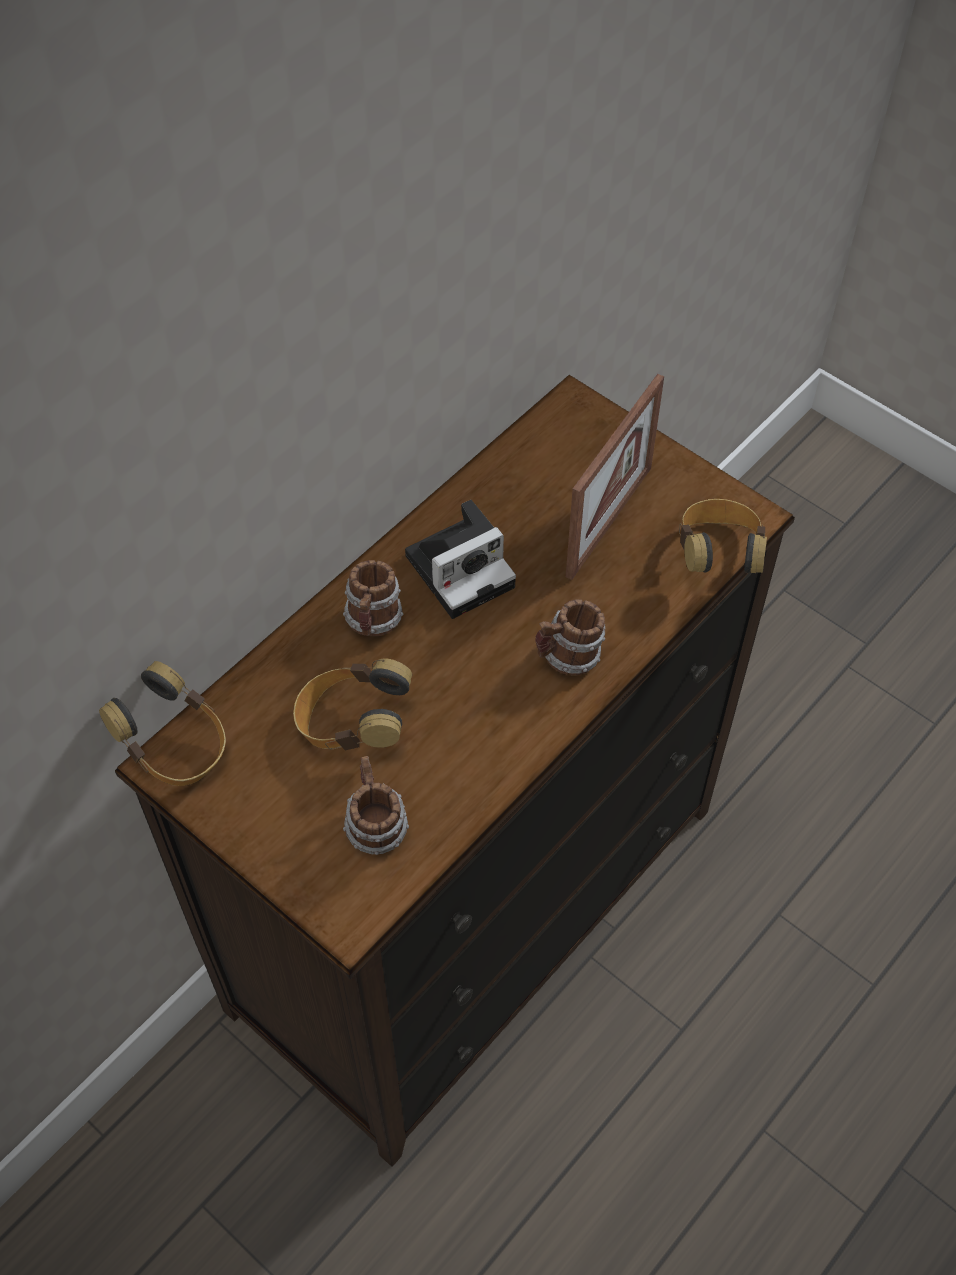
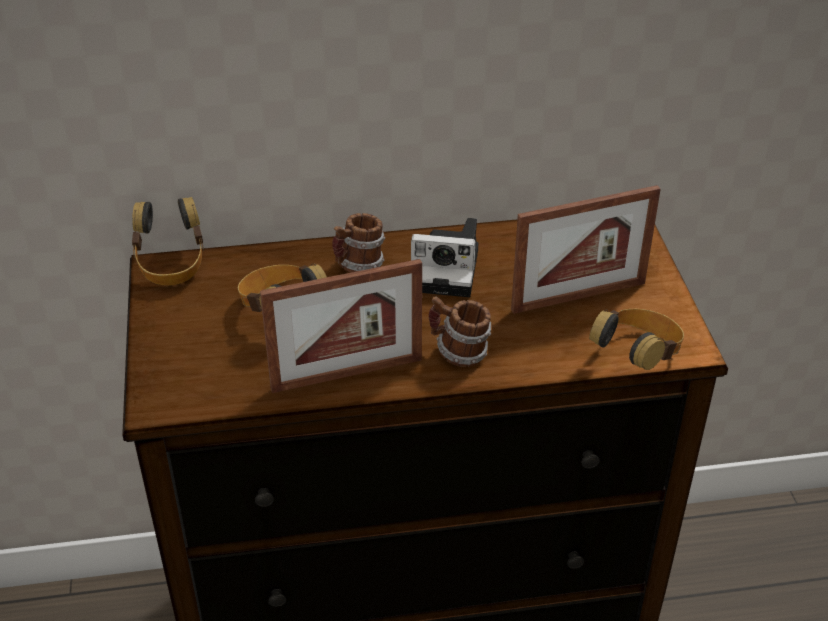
camera: 40 degrees right, 15 degrees down
mug [343,756,409,855] -> none
none -> picture frame [260,259,422,393]

